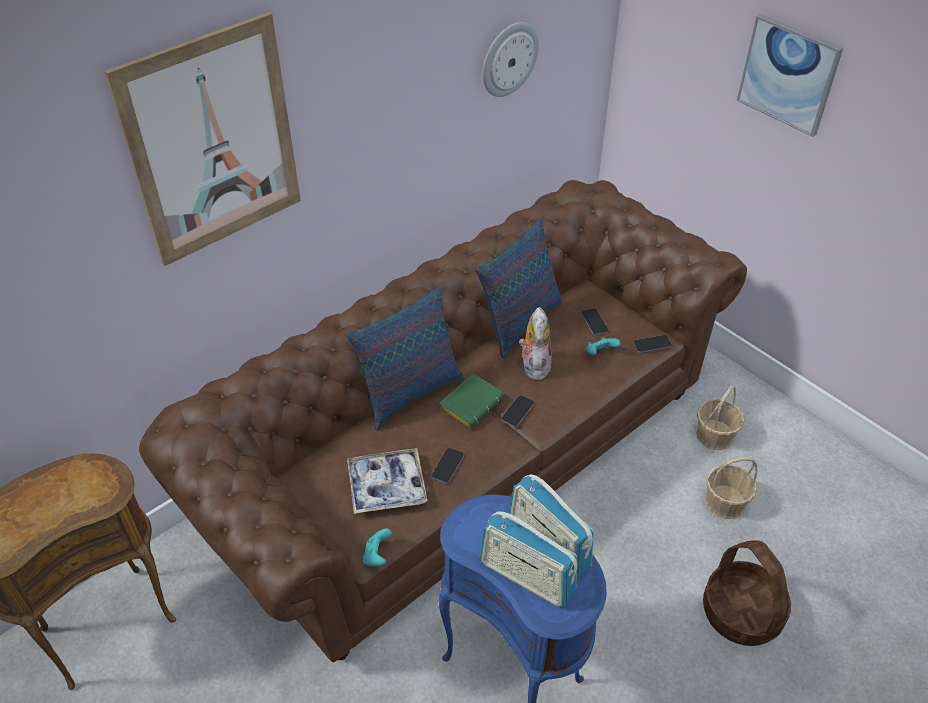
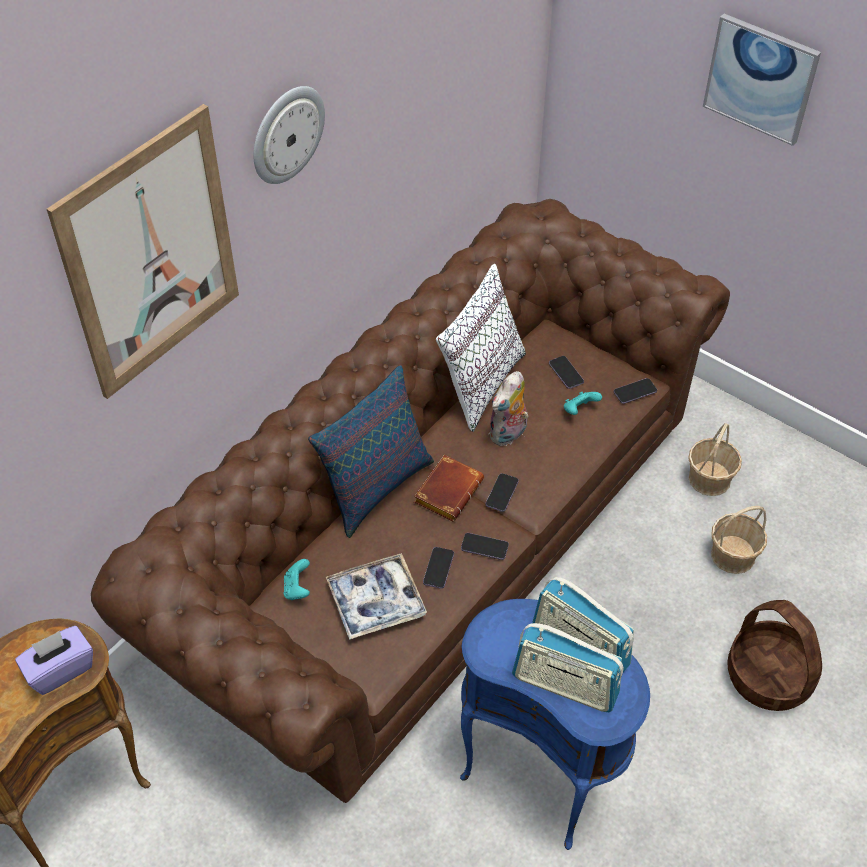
camera: 10 degrees left, 5 degrees up
turquoise game controller [363,528,392,567] -> turquoise game controller moved to [284,559,310,600]
green book [439,373,504,429] -> brown book [414,455,484,521]
blue pillow [476,218,563,359] -> white pillow [436,264,526,432]
wall clock [483,22,539,97] -> wall clock moved to [253,86,325,184]
plush toy [519,307,552,380] -> plush toy turned 135 degrees counterclockwise [489,371,528,446]
none -> purple tissue box [15,626,93,695]
none -> phone [461,533,509,560]

